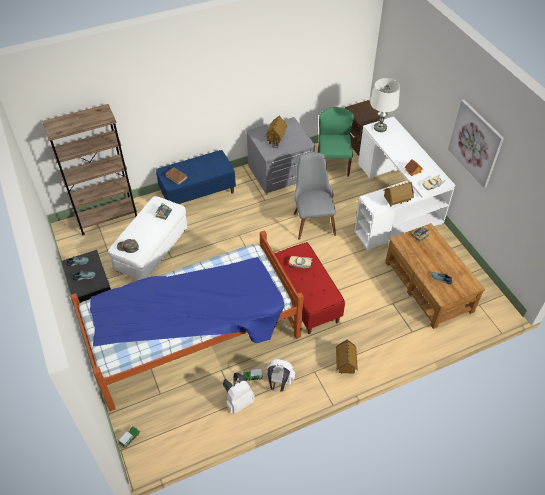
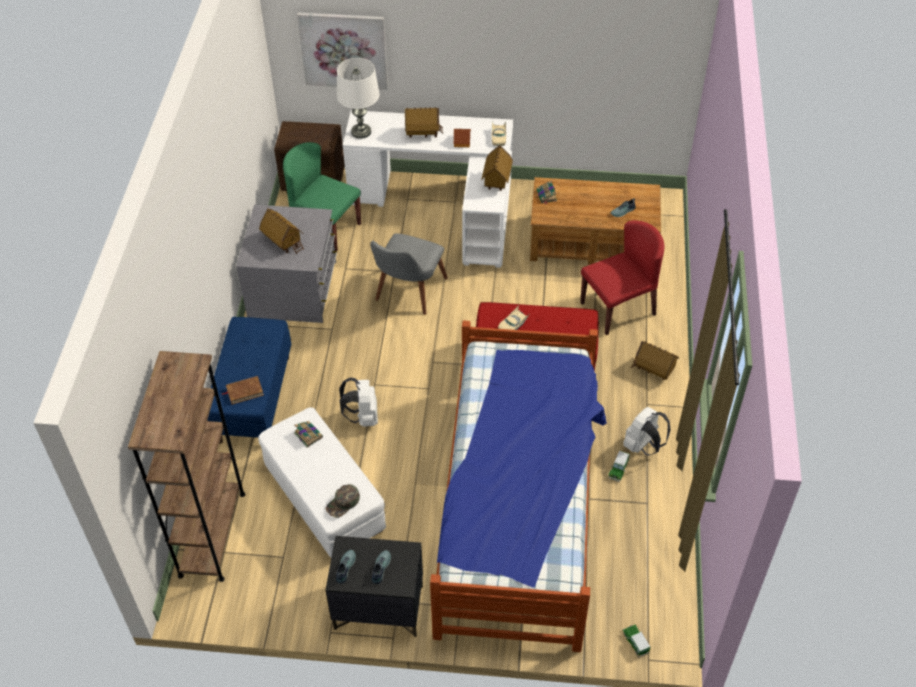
camera: 60 degrees left, 0 degrees up
white backpack [223,372,255,414] -> white backpack moved to [339,378,378,427]
grey chair [294,152,336,240] -> grey chair turned 90 degrees counterclockwise [370,233,448,315]
picture [448,99,504,188] -> picture moved to [297,12,388,90]
none -> toy house [405,107,443,138]
none -> red chair [580,220,664,335]

